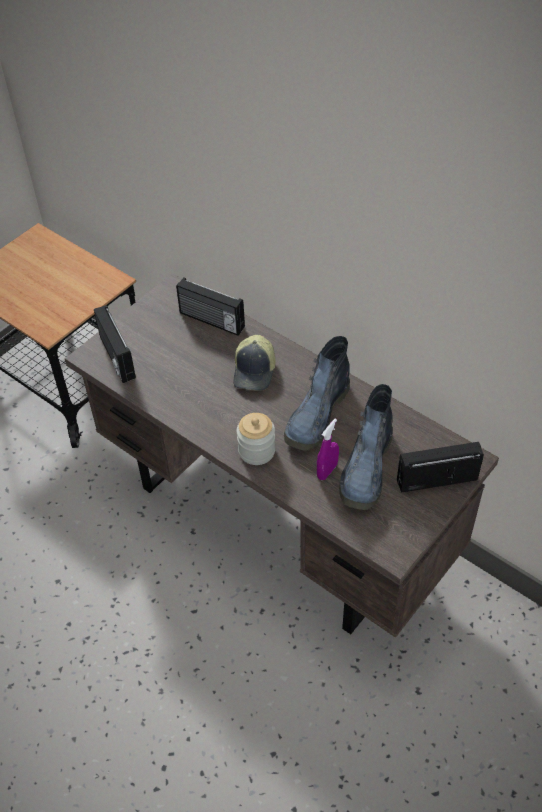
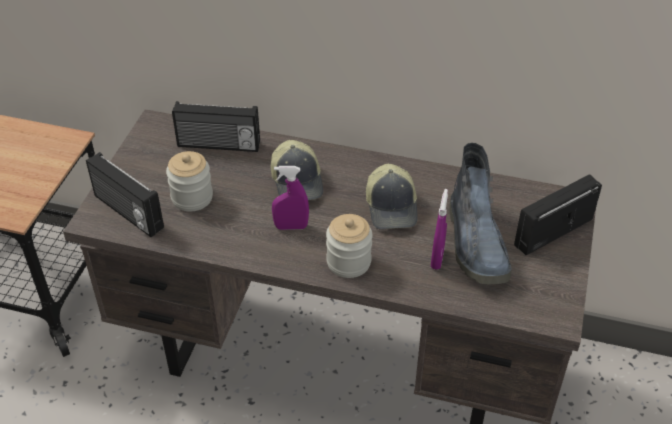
camera: 25 degrees left, 5 degrees down
boot [284,336,350,451] -> cap [366,164,418,230]
none -> jar [166,151,213,211]
none -> purple spray bottle [272,166,309,230]

